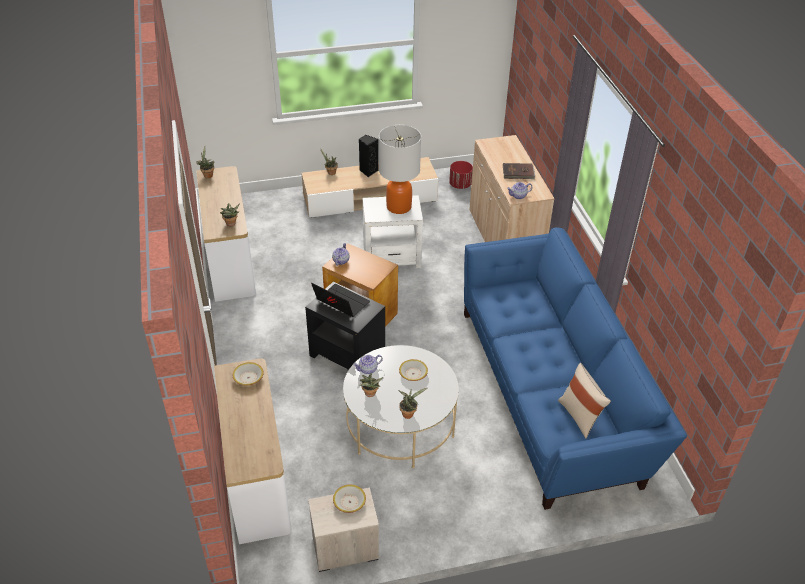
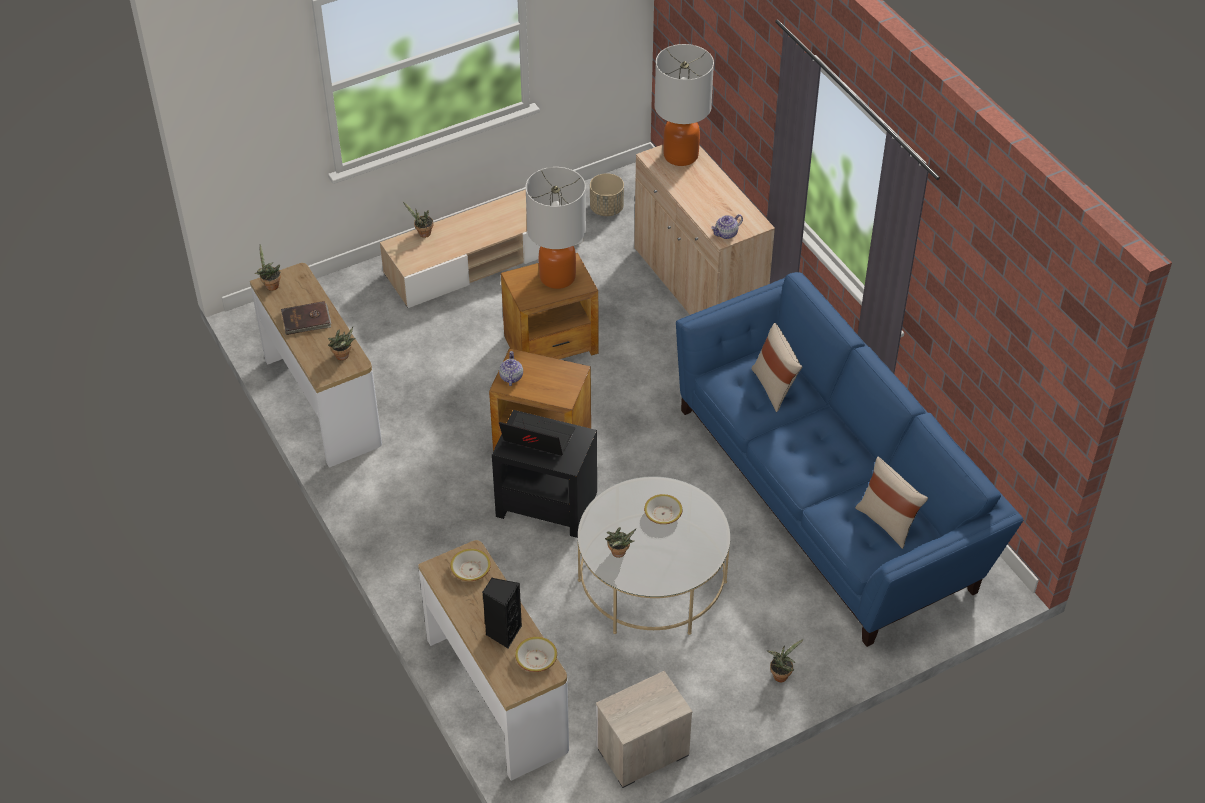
camera: 15 degrees left, 5 degrees up
bowl [333,484,366,513] -> bowl moved to [515,637,557,672]
teapot [353,355,383,374] -> none
black speaker [359,135,379,177] -> black speaker moved to [483,578,522,649]
white side table [363,195,423,268] -> brown side table [501,253,598,359]
potted plant [398,388,427,419] -> potted plant moved to [767,639,804,682]
red planter [449,161,473,189] -> beige planter [590,173,624,216]
brown book [503,163,535,179] -> brown book moved to [281,301,331,335]
none -> table lamp [654,44,714,166]
none -> beige pillow [751,323,802,412]

